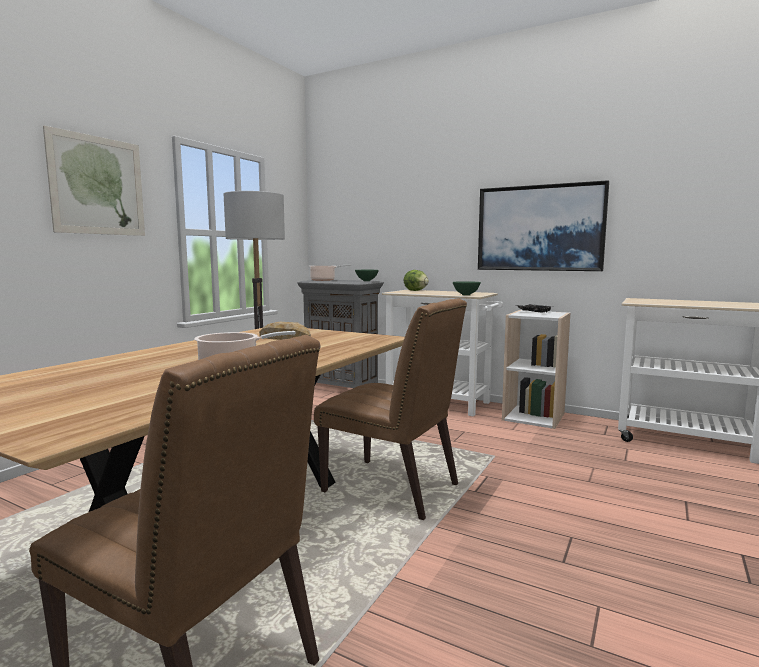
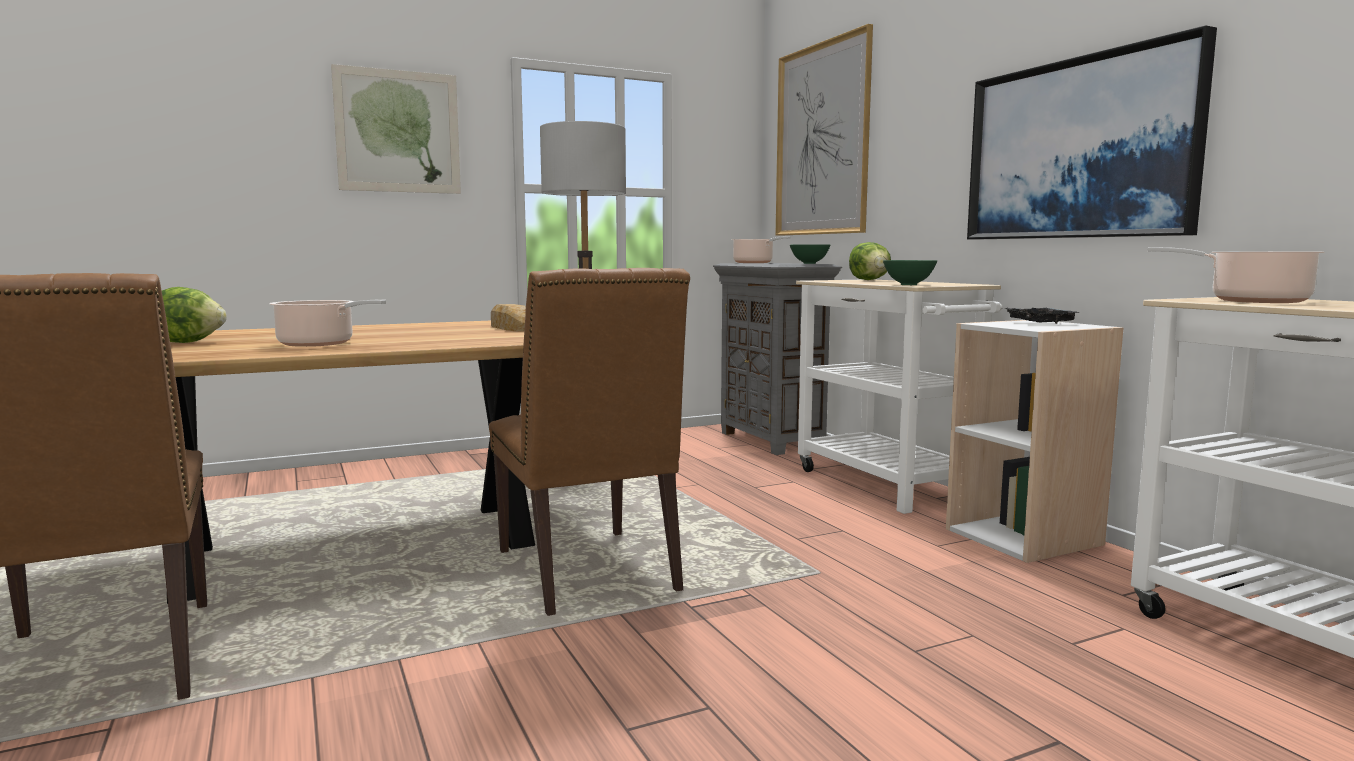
camera: 35 degrees right, 0 degrees up
none -> lettuce [162,287,227,343]
none -> picture [775,24,873,236]
none -> cooking pot [1147,247,1325,303]

